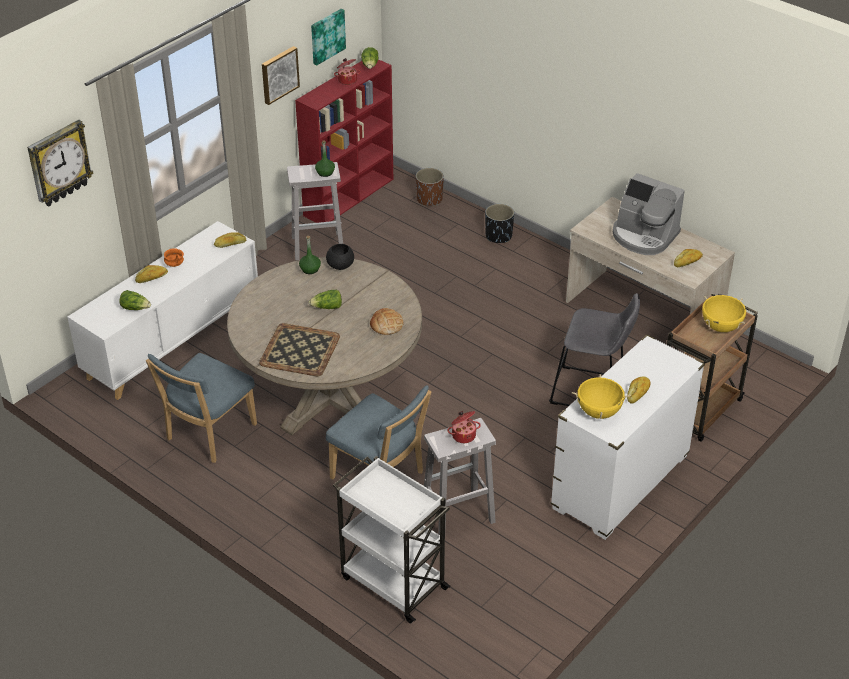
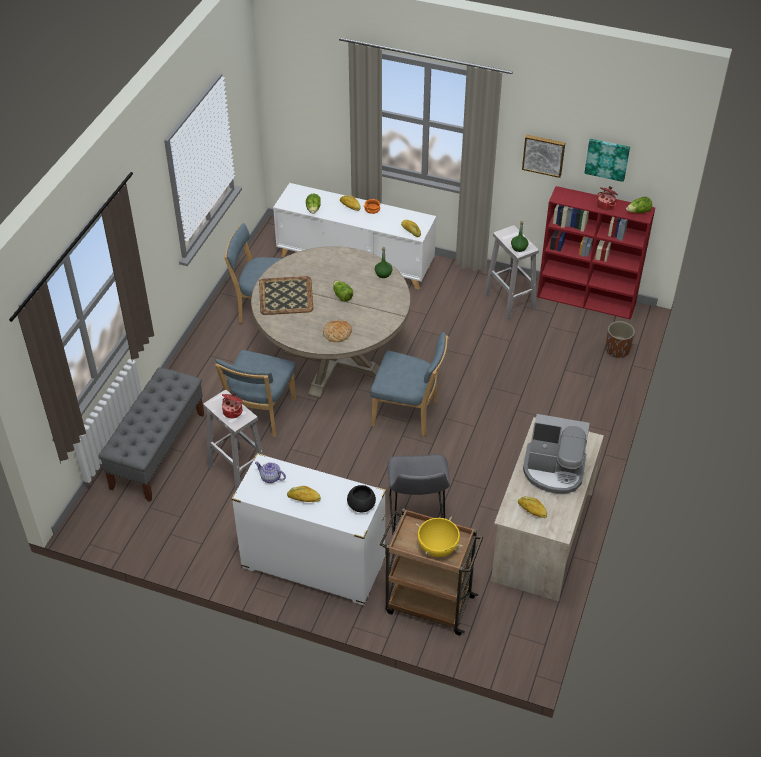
camera: 70 degrees right, 5 degrees up
wall clock [27,120,93,206] -> none
black bowl [326,244,354,270] -> black bowl moved to [347,485,376,512]
white cart [333,456,451,623] -> grey bench [98,367,204,502]
black planter [485,204,514,243] -> none
yellow cooking pot [572,374,631,419] -> teapot [255,462,286,483]
coffee machine [613,173,685,255] -> coffee machine turned 90 degrees counterclockwise [523,414,590,494]
none -> blue chair [370,332,449,436]

